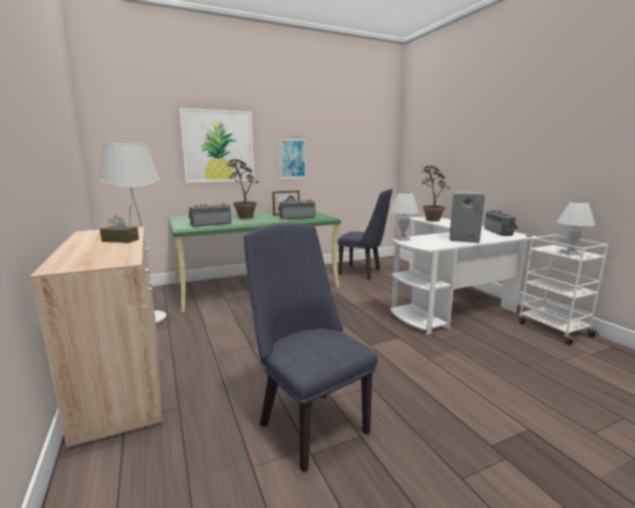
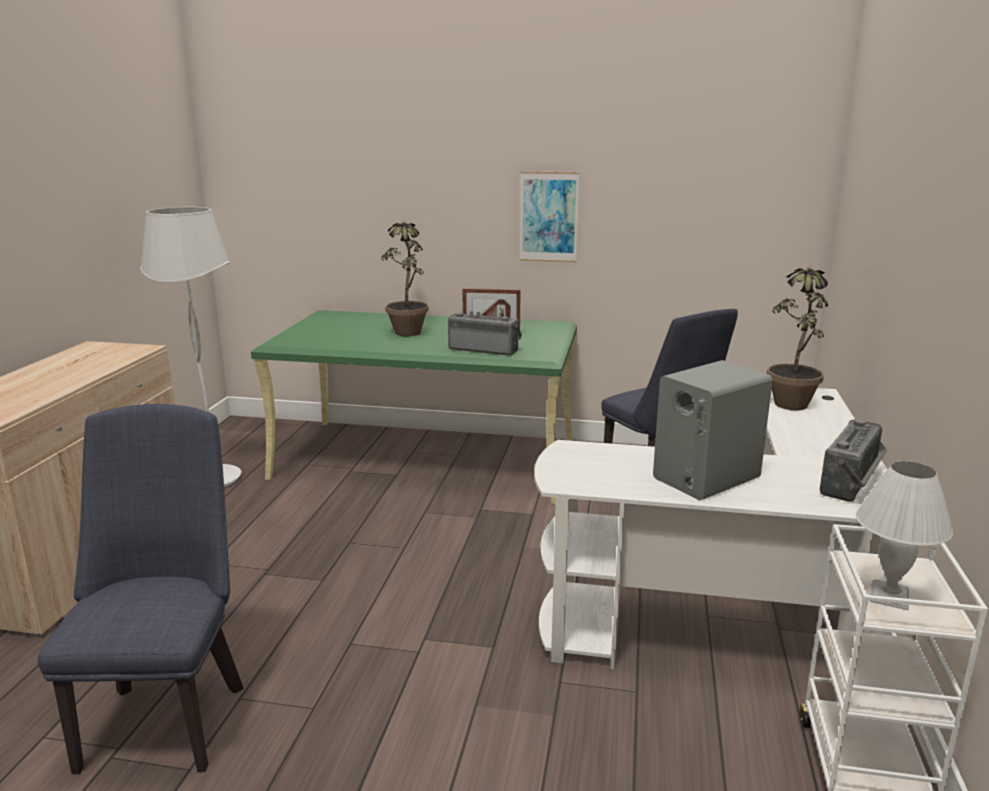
camera: 35 degrees right, 5 degrees up
brown tissue box [100,215,139,243] -> none
picture [179,108,254,183] -> none
radio [189,204,231,227] -> none
white table lamp [390,192,419,241] -> none

